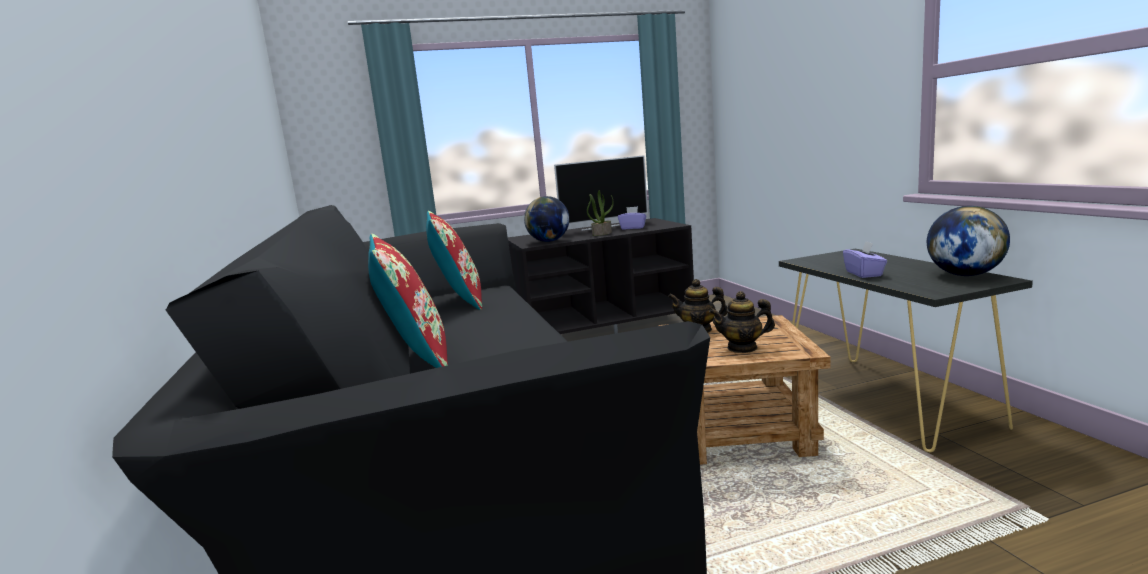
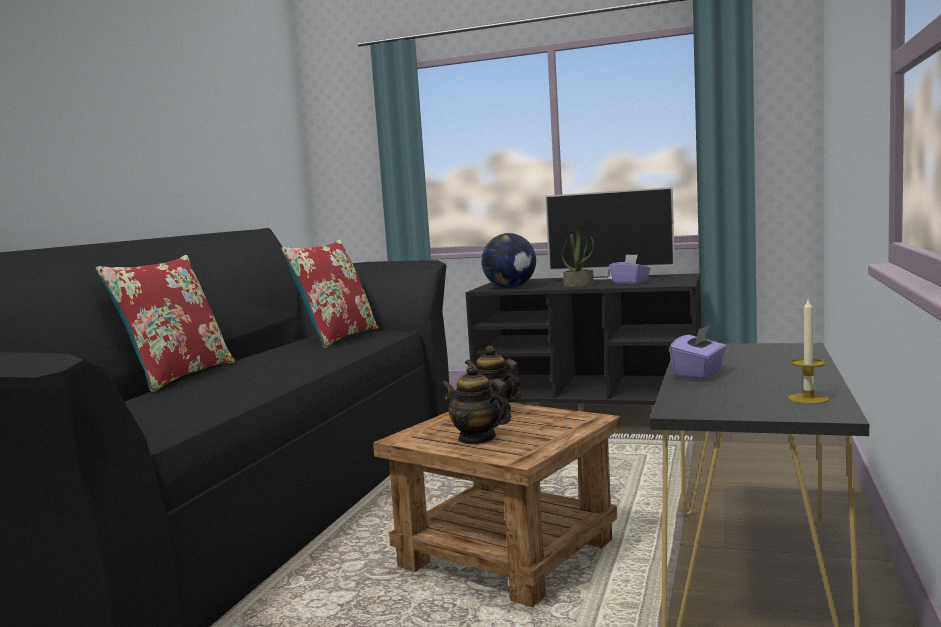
camera: 35 degrees right, 5 degrees down
globe [927,206,1010,276] -> candle [788,297,830,404]

